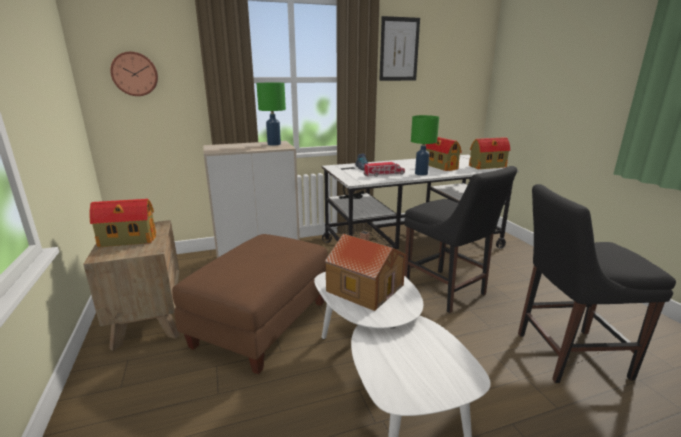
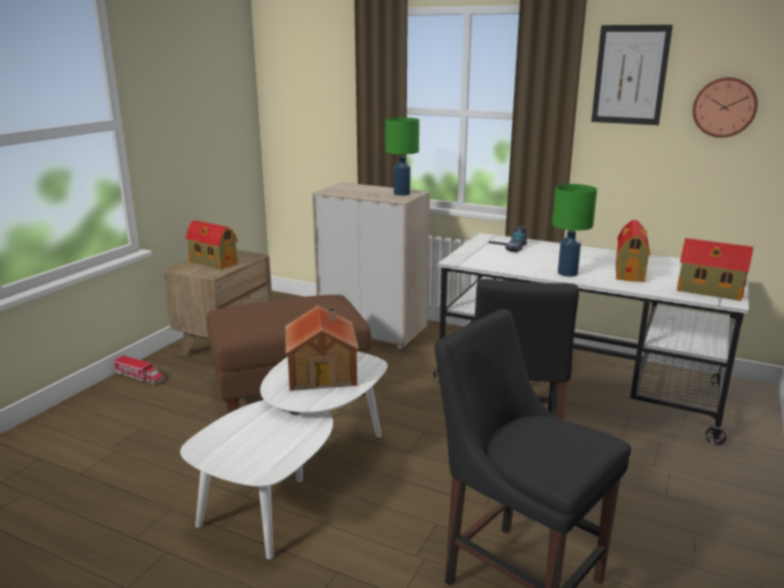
camera: 45 degrees right, 0 degrees up
wall clock [110,52,158,96] -> wall clock moved to [693,77,758,138]
toy truck [363,162,405,177] -> toy truck moved to [114,355,164,385]

